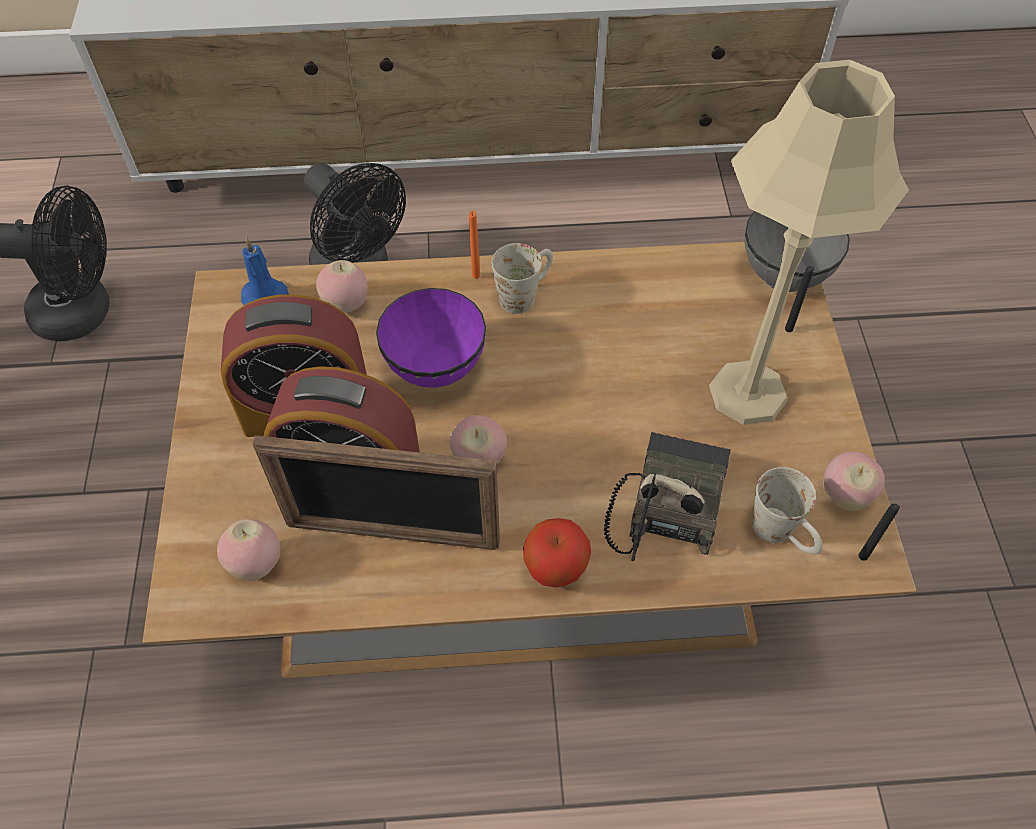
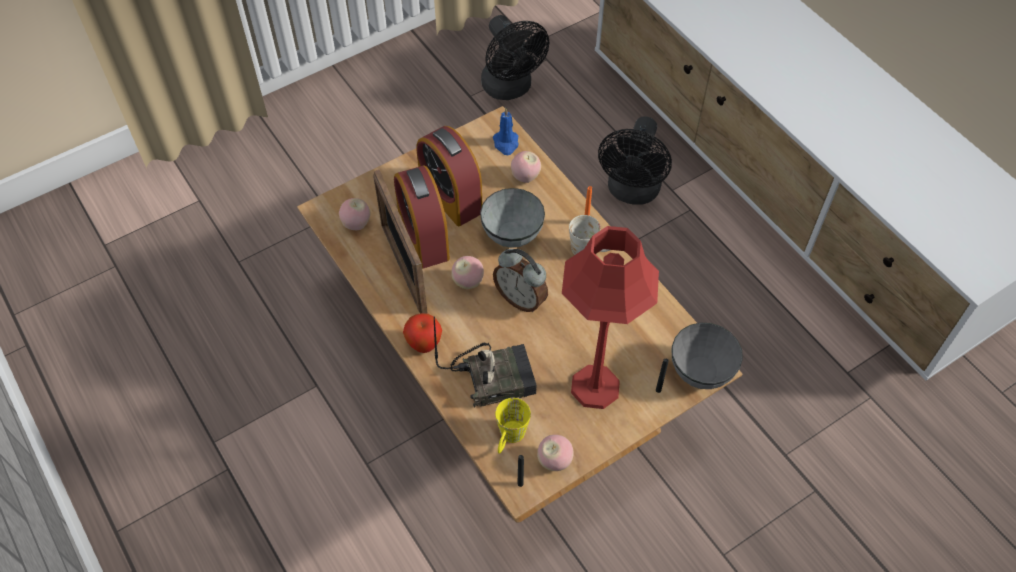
camera: 60 degrees right, 0 degrees up
purple bowl [376,288,486,388] -> grey bowl [480,188,545,248]
beige table lamp [709,60,909,425] -> red table lamp [562,226,659,409]
white mug [752,467,822,554] -> yellow mug [495,398,531,453]
none -> alarm clock [493,249,548,312]

